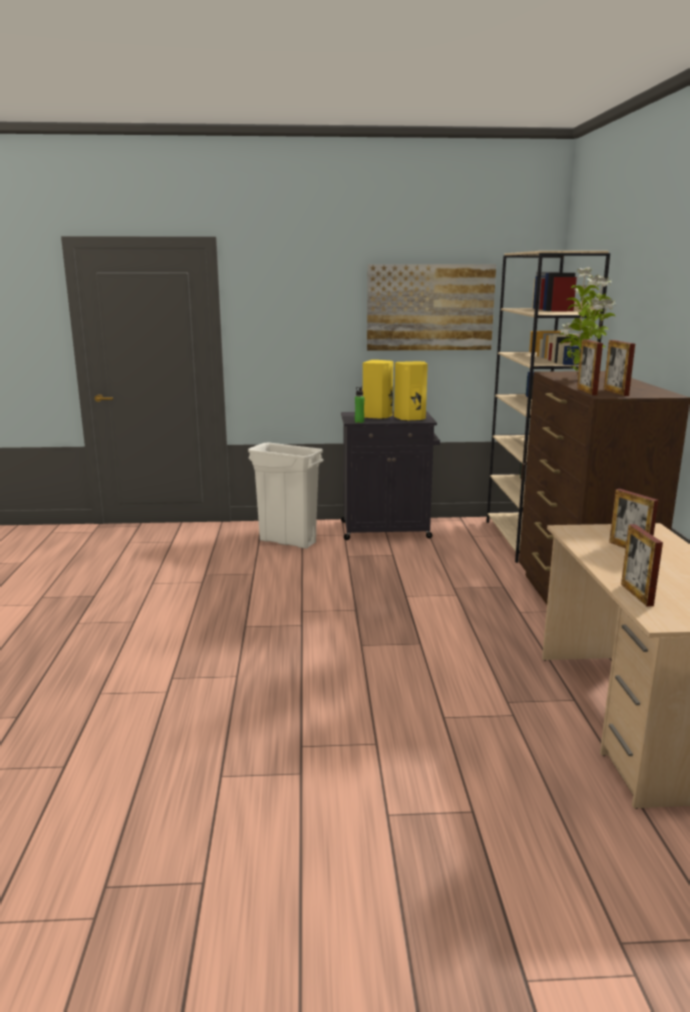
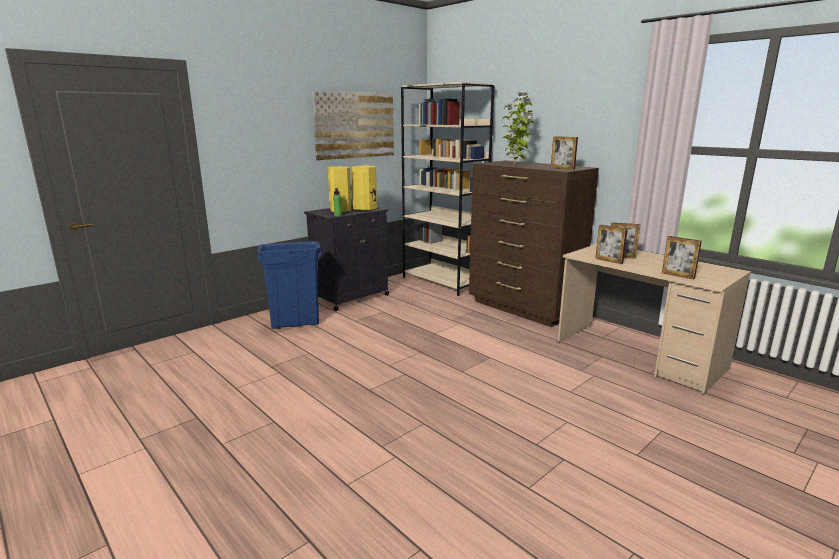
camera: 40 degrees left, 0 degrees up
white trash can [248,443,323,549] -> blue trash can [257,241,322,329]
picture frame [577,340,603,395] -> picture frame moved to [595,225,628,264]

